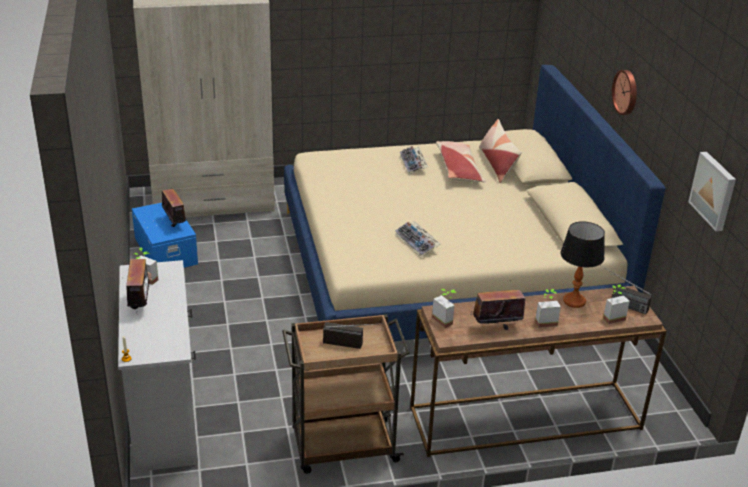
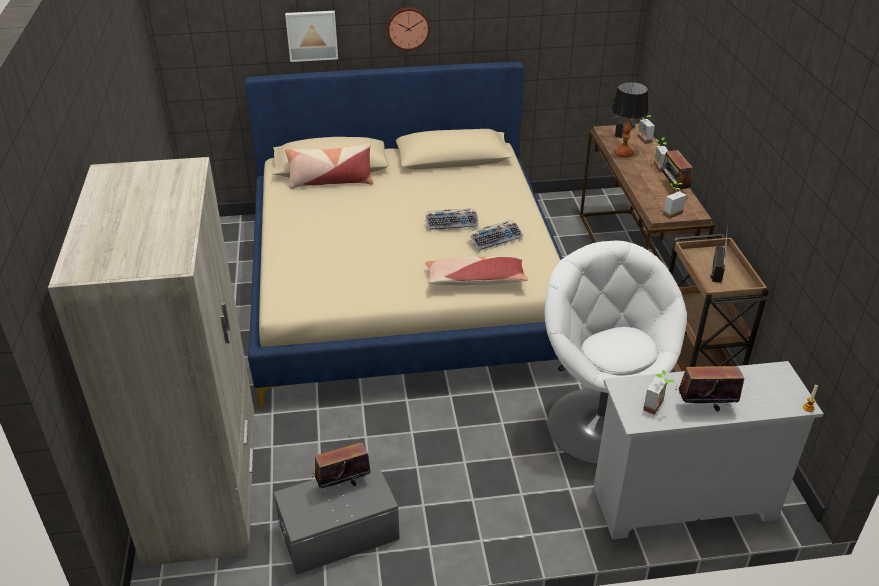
camera: 85 degrees left, 5 degrees up
blue storage box [132,203,198,268] -> grey storage box [274,460,400,575]
keyboard [400,146,428,175] -> keyboard moved to [425,208,479,232]
pillow [436,141,486,183] -> pillow moved to [425,257,528,285]
picture [688,152,736,231] -> picture moved to [285,11,338,62]
none -> white armchair [544,240,687,464]

